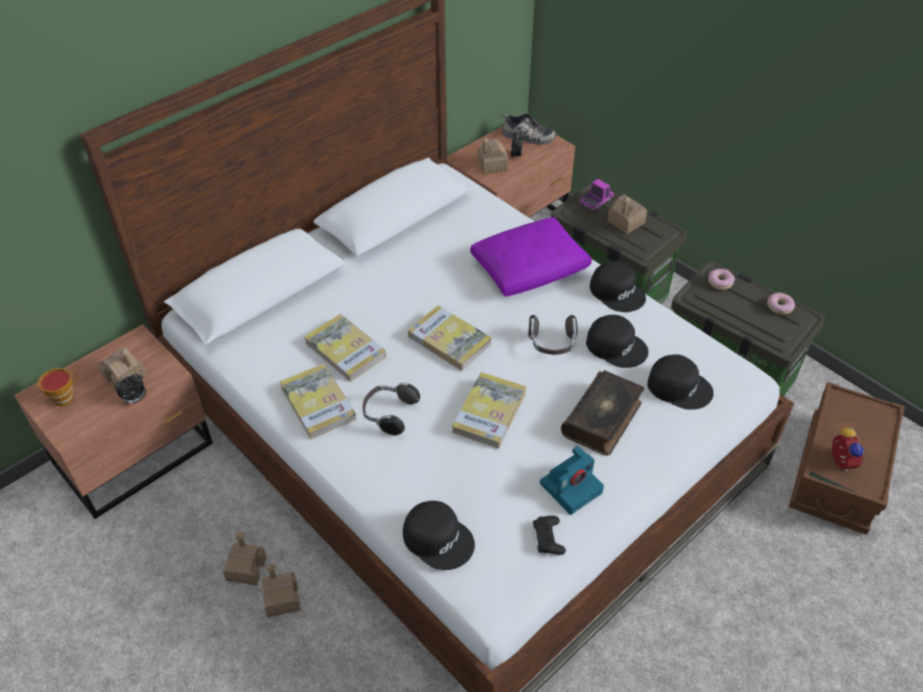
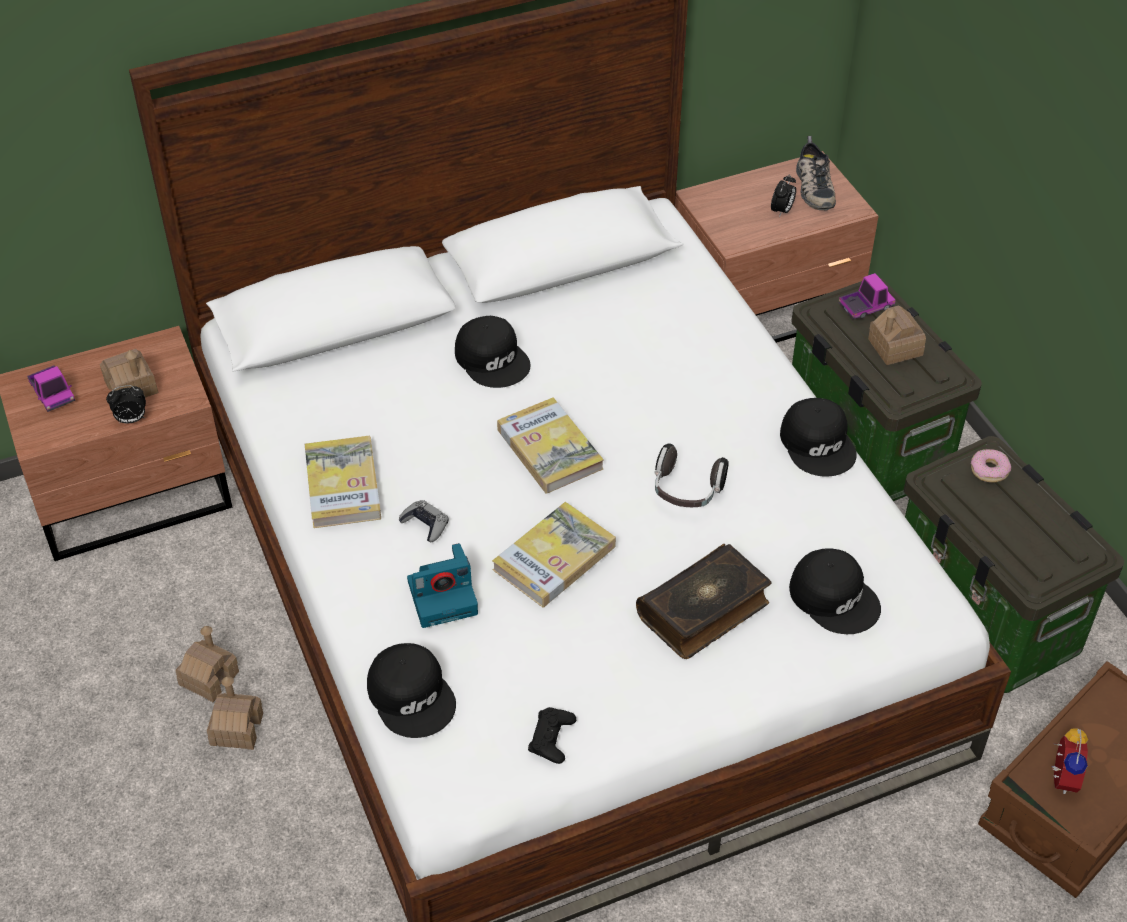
camera: 20 degrees right, 0 degrees up
cup [38,368,78,406] -> toy truck [27,365,75,412]
book [304,314,386,382] -> none
headphones [362,383,420,435] -> grey game controller [399,500,449,542]
purple pillow [470,217,592,297] -> none
toy house [478,137,508,174] -> none
shoe [501,114,556,145] -> shoe turned 45 degrees clockwise [796,136,836,210]
camera [540,446,604,515] -> camera moved to [407,543,478,628]
black cap [586,315,649,368] -> black cap moved to [455,316,530,388]
donut [767,292,795,315] -> none

